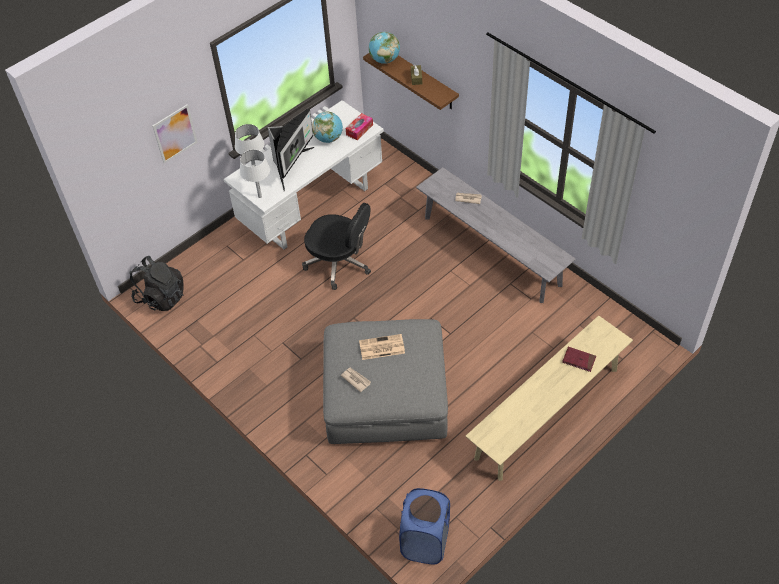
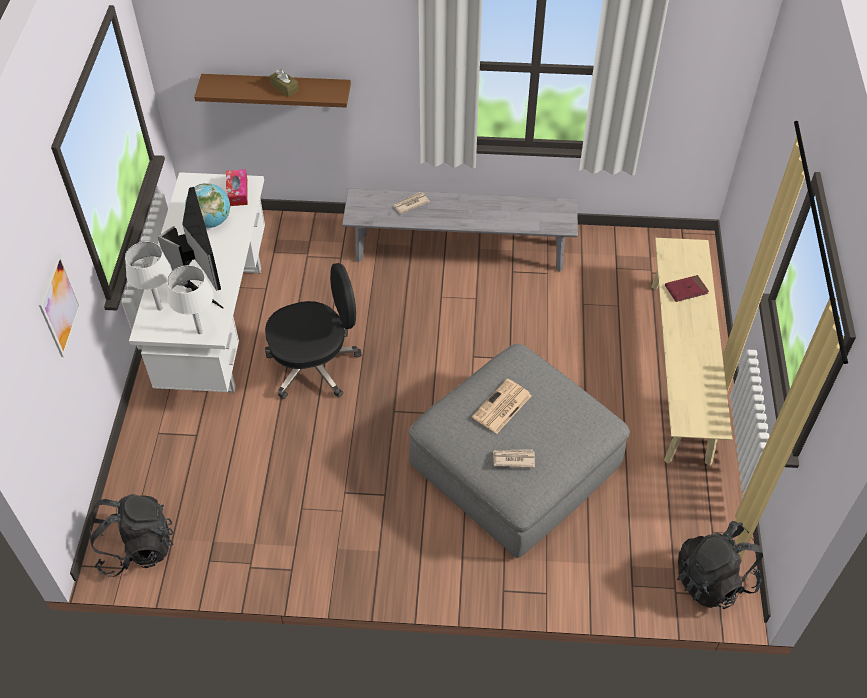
camera: 45 degrees left, 0 degrees up
globe [369,32,400,64] -> none
blue laundry basket [399,488,450,565] -> black backpack [677,521,763,609]

